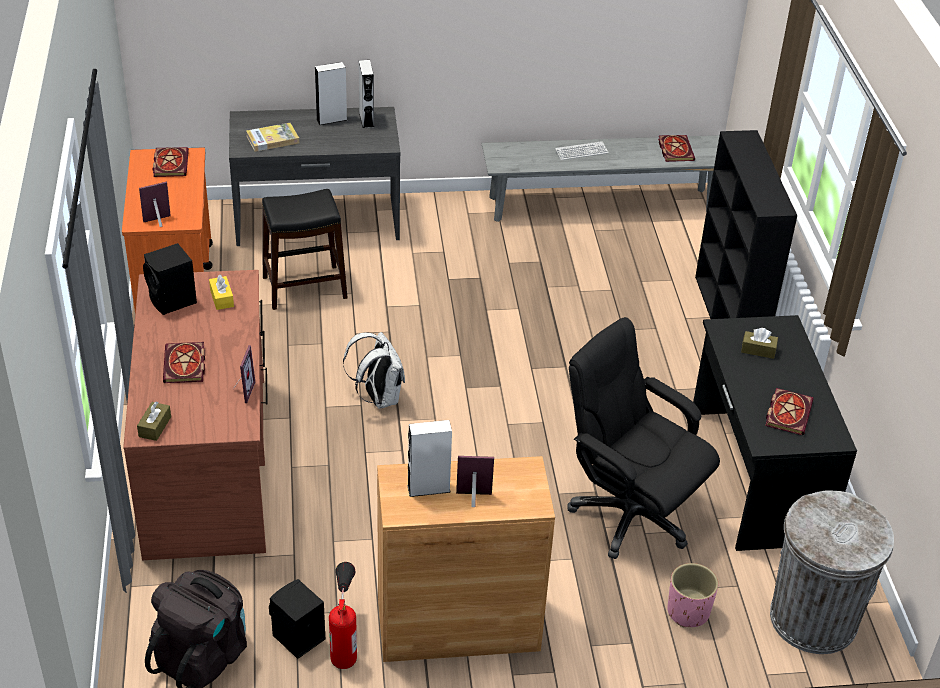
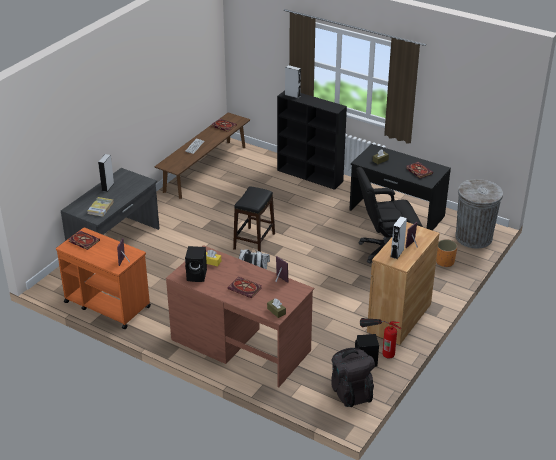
camera: 50 degrees left, 5 degrees down
black stool [262,189,348,310] -> black stool moved to [233,186,275,252]
grey speaker [359,60,374,128] -> grey speaker moved to [285,65,301,98]
grey bench [481,135,720,222] -> brown bench [154,113,250,199]
pink planter [667,563,718,627] -> orange planter [436,239,458,267]

